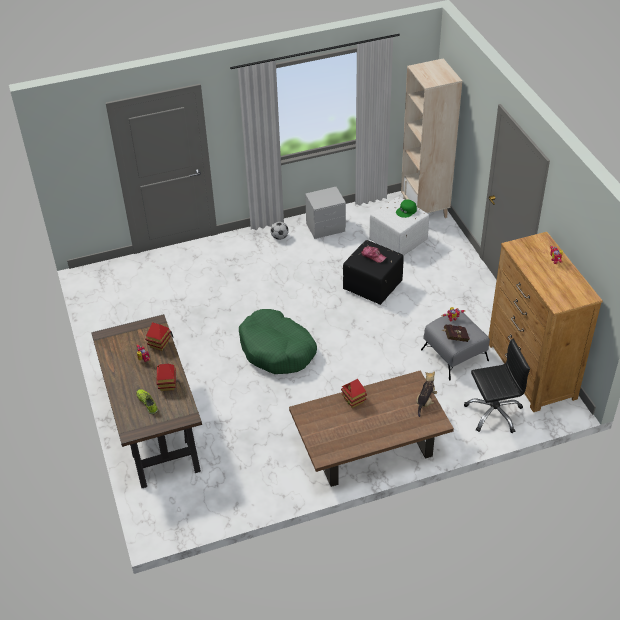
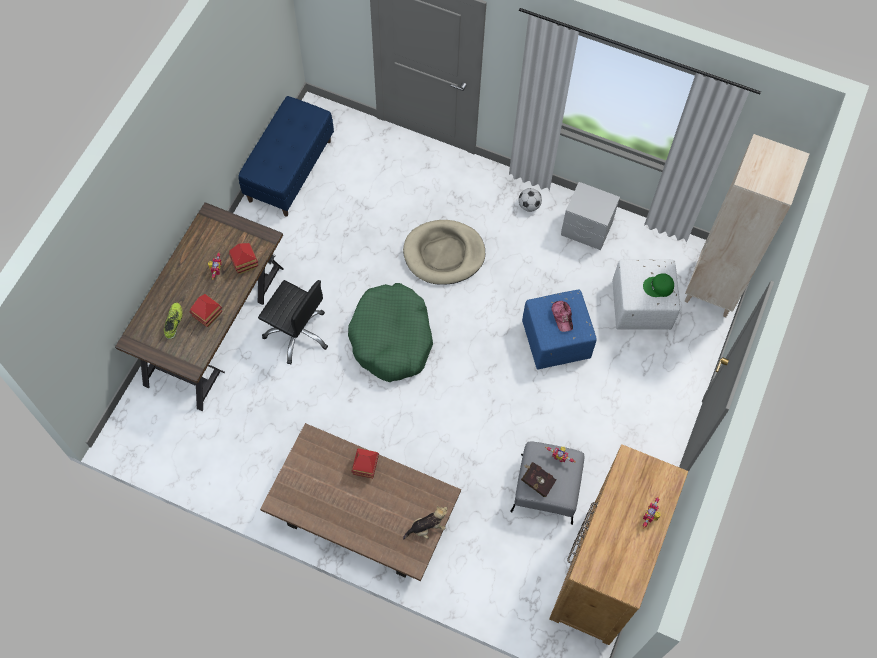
camera: 40 degrees right, 20 degrees up
black ottoman [343,240,404,305] -> blue ottoman [522,290,597,369]
black office chair [464,339,530,433] -> black office chair moved to [258,280,328,364]
none -> blue bench [238,96,334,217]
none -> beige dog bed [403,220,485,285]

